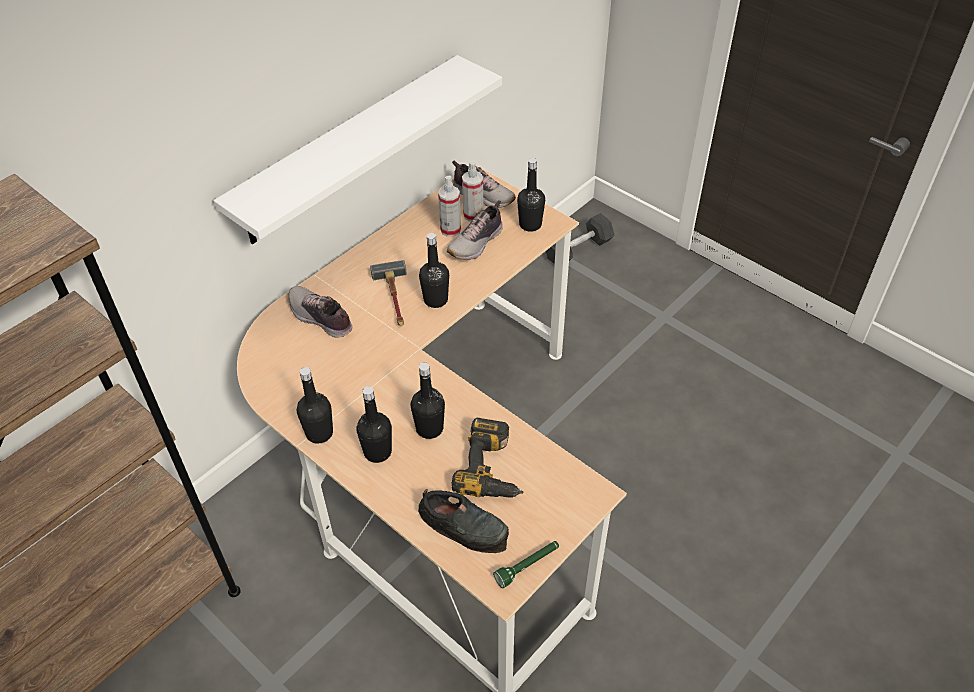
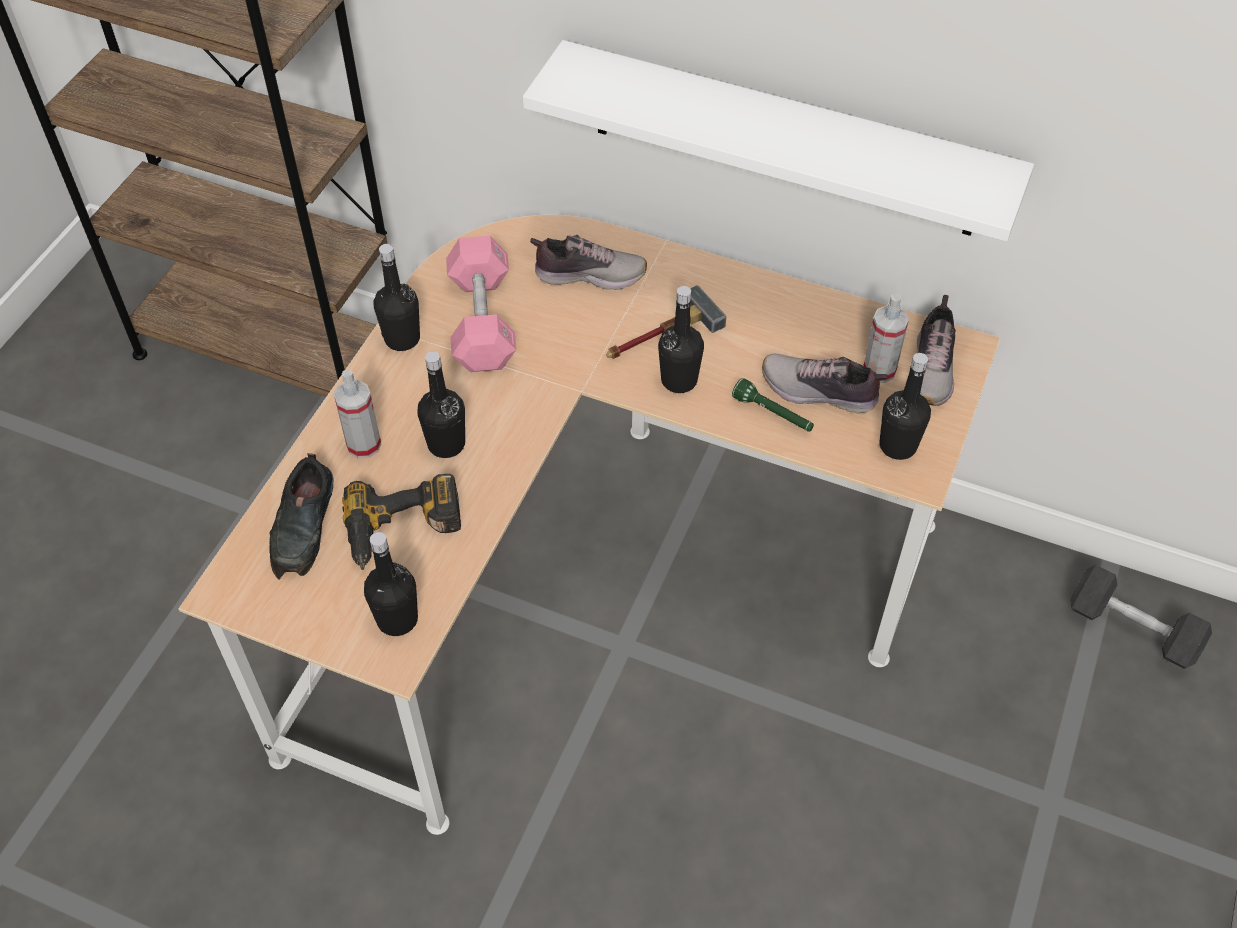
camera: 70 degrees right, 5 degrees up
shoe [288,286,353,338] -> shoe turned 75 degrees clockwise [530,235,647,290]
black bottle [356,386,392,463] -> black bottle moved to [364,532,418,636]
spray bottle [438,176,461,237] -> spray bottle moved to [334,370,381,459]
green flashlight [493,541,559,588] -> green flashlight moved to [732,378,814,432]
none -> pink dumbbell [446,236,516,372]

